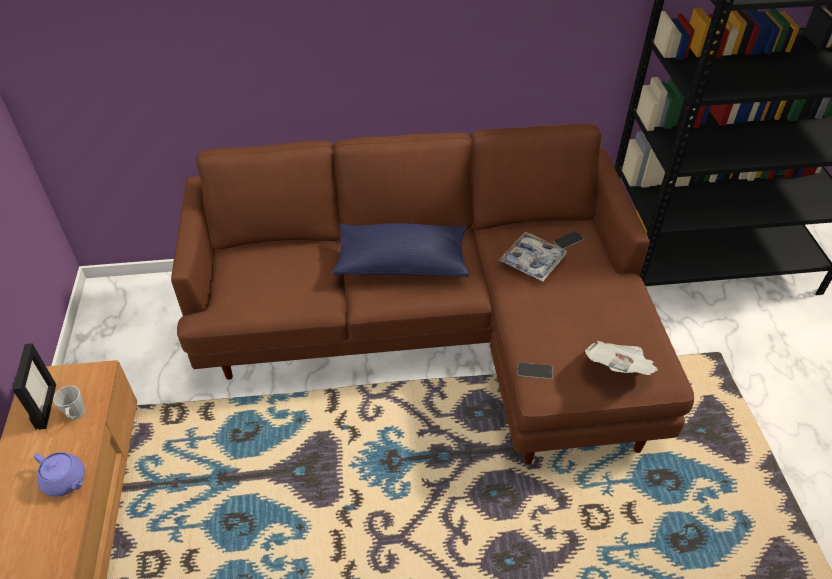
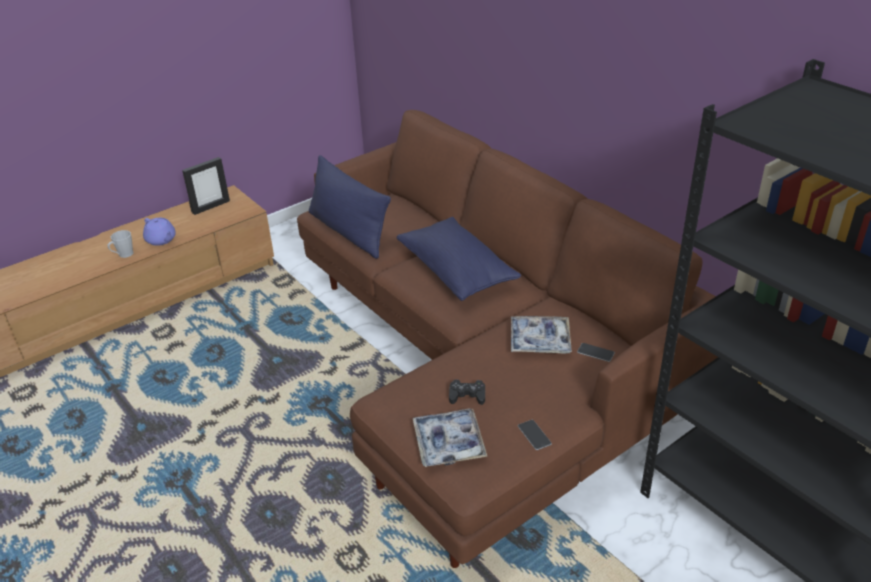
camera: 60 degrees right, 10 degrees down
purple teapot [34,452,85,497] -> purple teapot turned 45 degrees counterclockwise [143,218,176,246]
grey mug [53,385,85,420] -> grey mug moved to [108,230,134,258]
phone [518,363,553,379] -> phone moved to [518,420,552,450]
newspaper [585,341,658,375] -> tray [413,408,488,467]
none -> blue pillow [309,155,391,259]
none -> black game controller [449,380,485,405]

